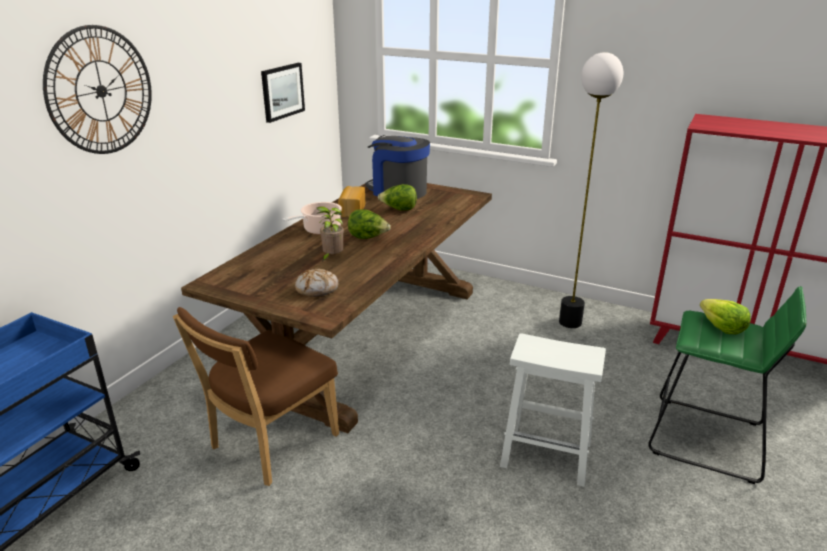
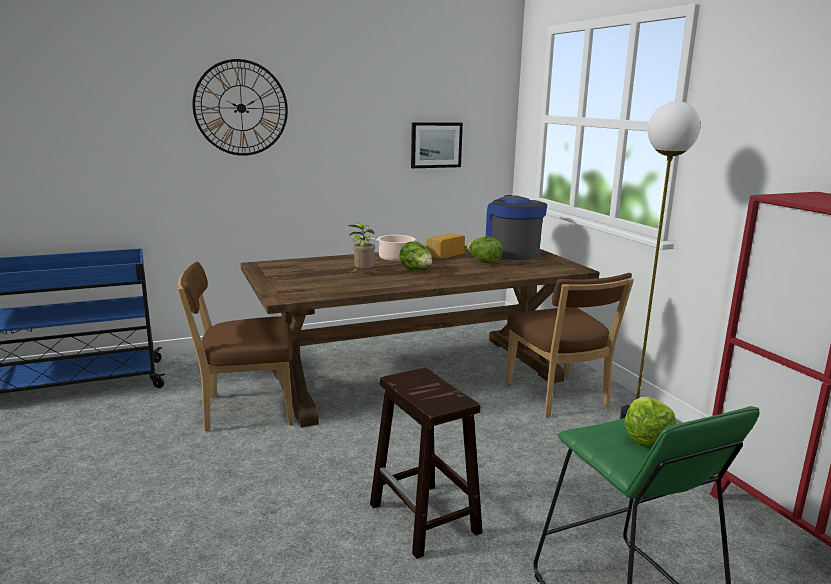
camera: 40 degrees right, 10 degrees down
bread [295,269,338,297] -> none
white stool [500,333,606,487] -> brown stool [370,367,483,559]
none -> brown chair [506,273,634,417]

